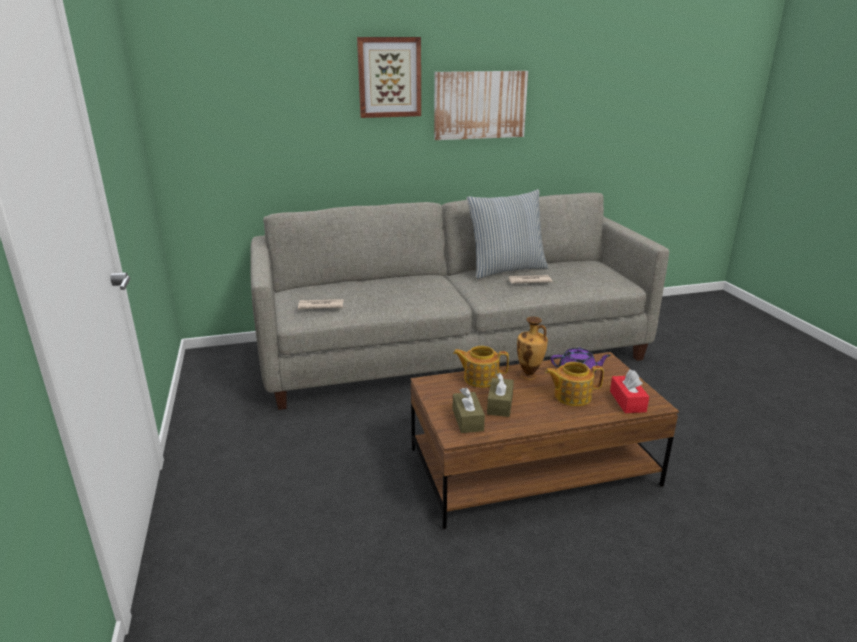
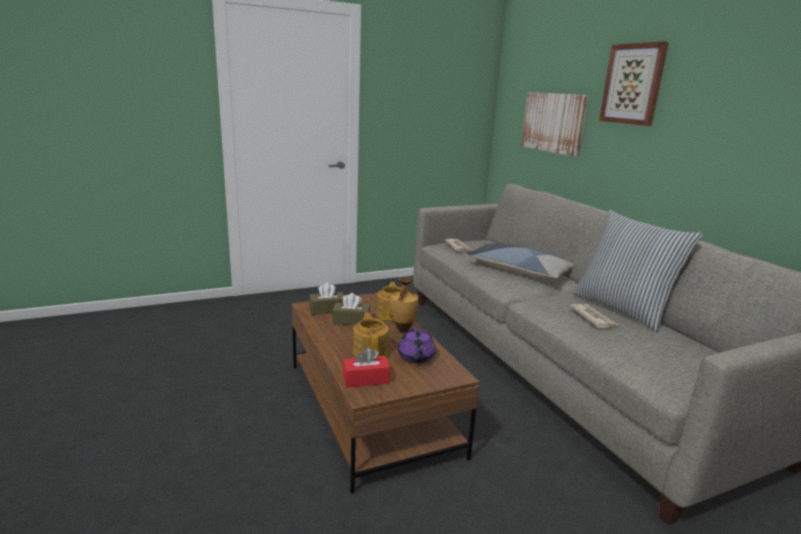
camera: 80 degrees right, 5 degrees down
picture [434,71,528,140] -> picture moved to [521,92,589,157]
none -> pillow [466,243,575,278]

